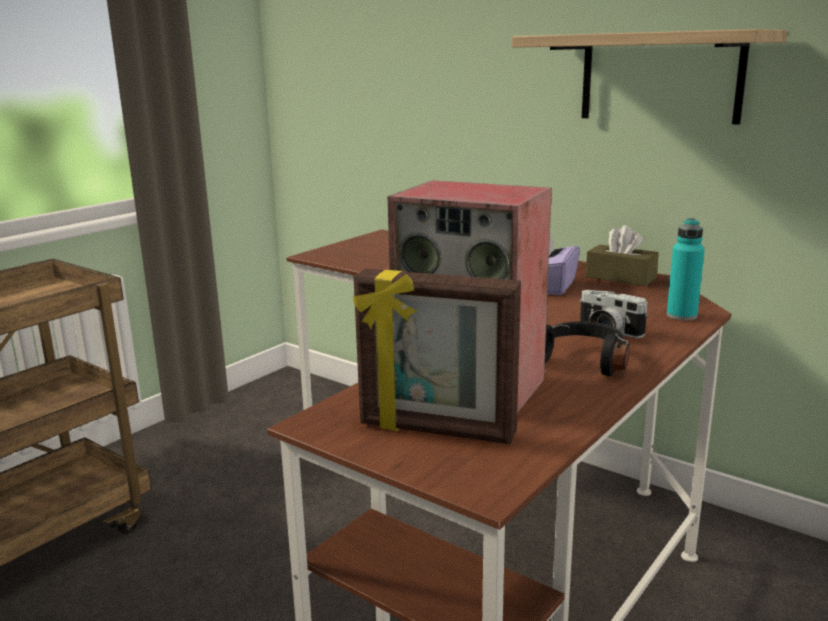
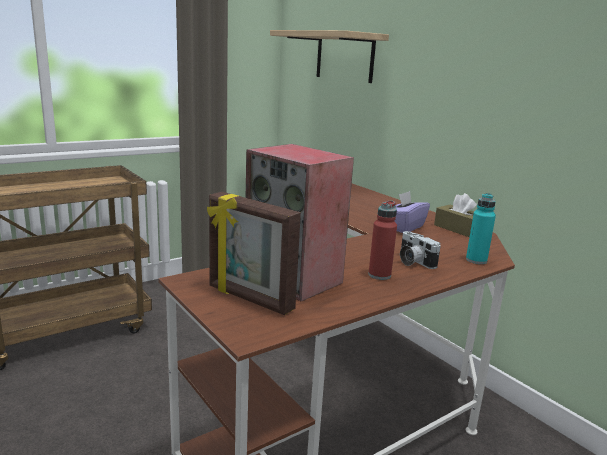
camera: 15 degrees right, 0 degrees up
shelf [512,29,788,125] -> shelf moved to [270,30,389,83]
black headphones [545,321,629,376] -> red bottle [368,201,397,280]

